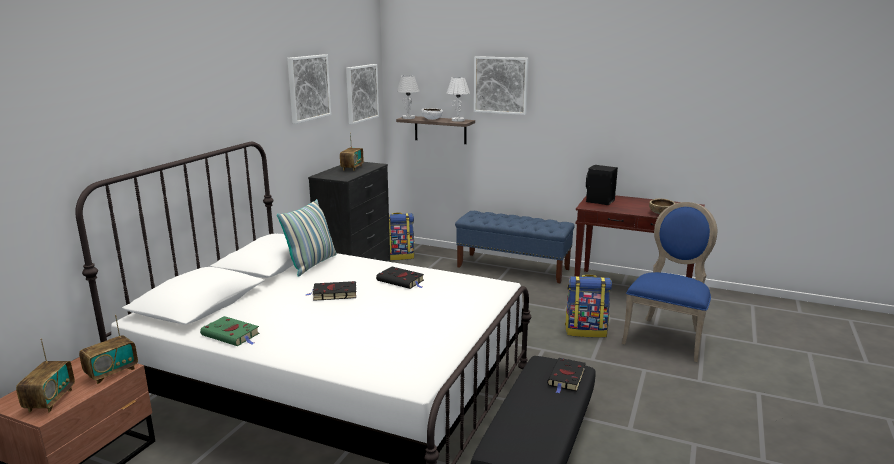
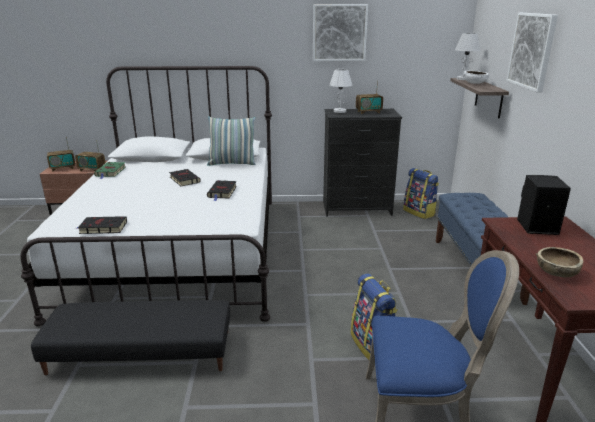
camera: 65 degrees right, 5 degrees up
picture [346,64,379,125] -> none
white table lamp [447,77,470,122] -> white table lamp moved to [329,69,352,113]
black book [547,358,586,394] -> black book moved to [75,216,127,234]

